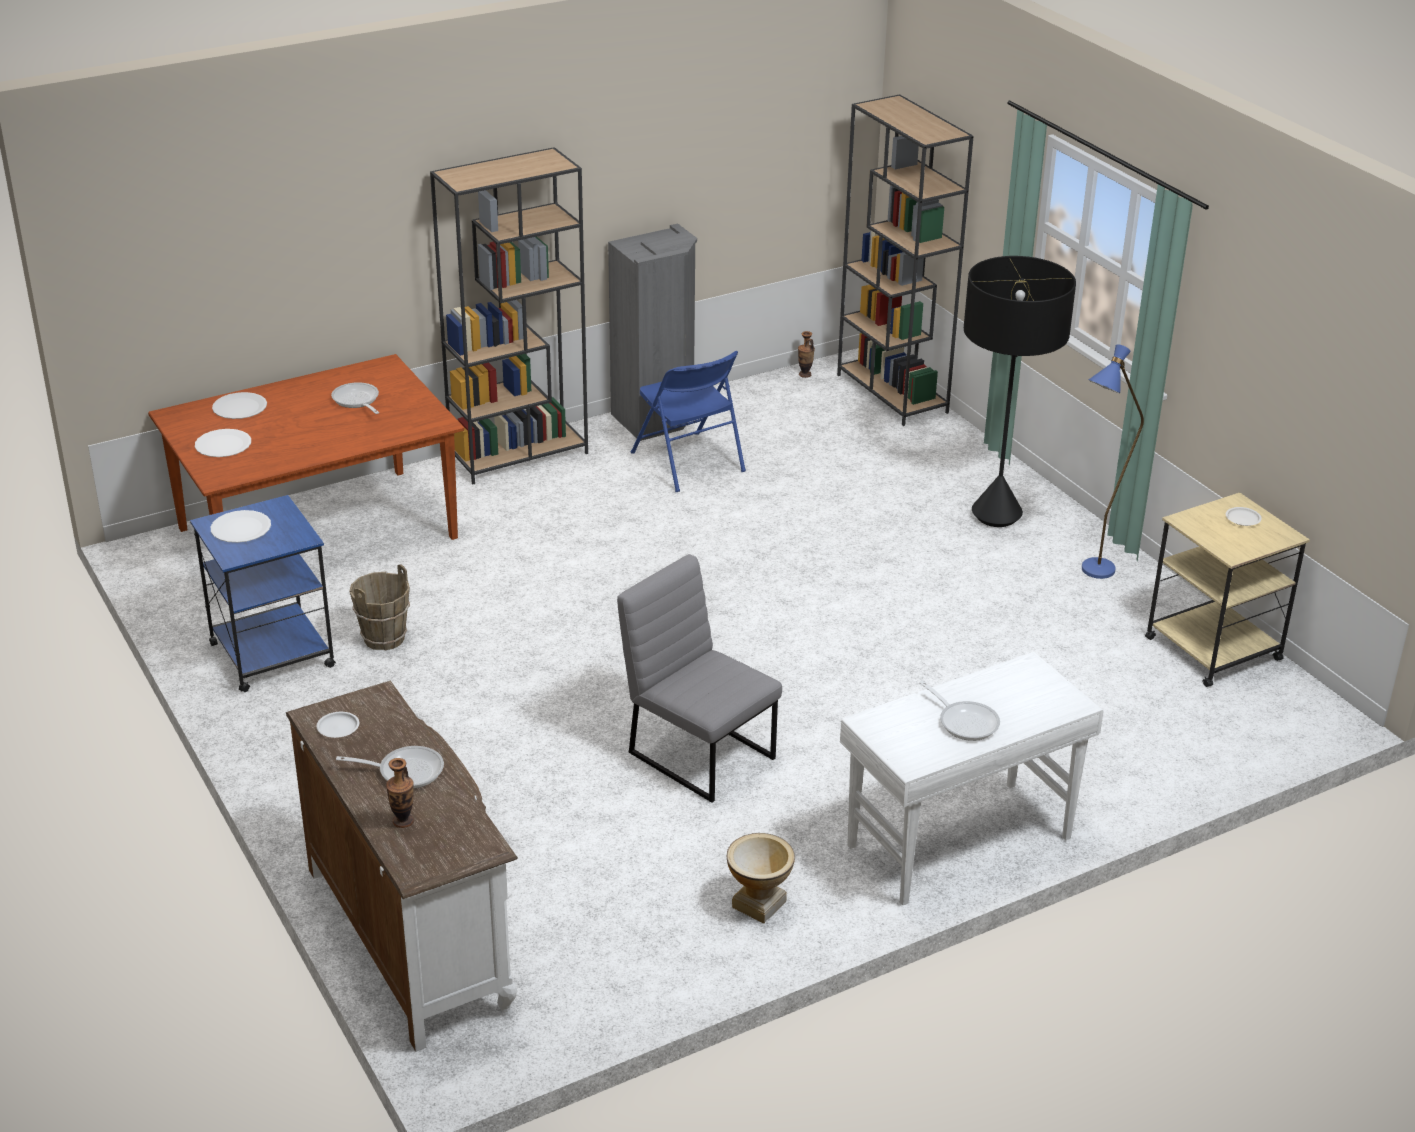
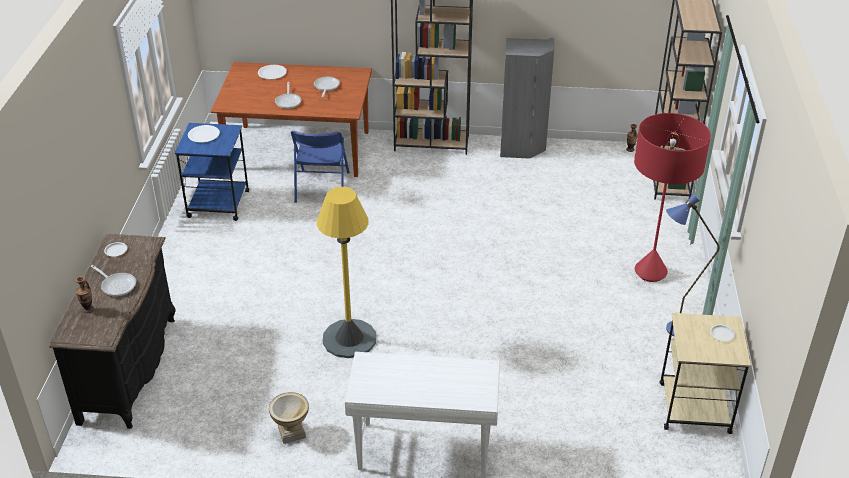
camera: 35 degrees right, 5 degrees up
white plate [195,429,251,457] -> none
white dresser [286,680,518,1052] -> black dresser [49,234,175,429]
brown bucket [350,564,410,650] -> none
grey chair [617,554,782,803] -> yellow floor lamp [317,187,376,358]
blue chair [631,351,746,492] -> blue chair moved to [291,131,350,203]
frying pan [919,681,1000,741] -> frying pan moved to [275,82,301,109]
black floor lamp [964,256,1076,527] -> red floor lamp [634,113,711,282]

